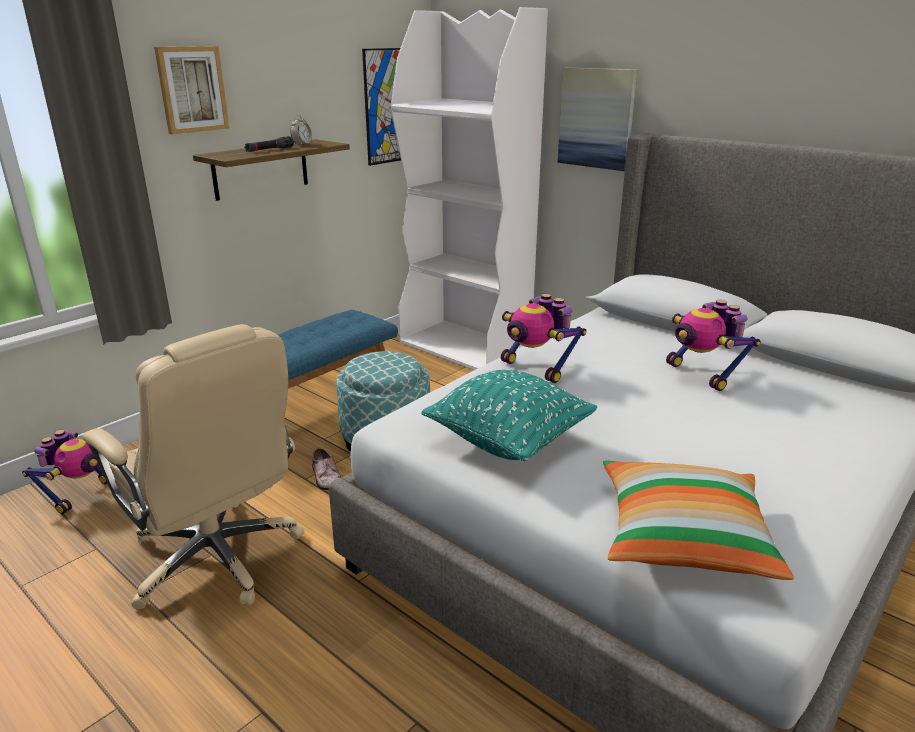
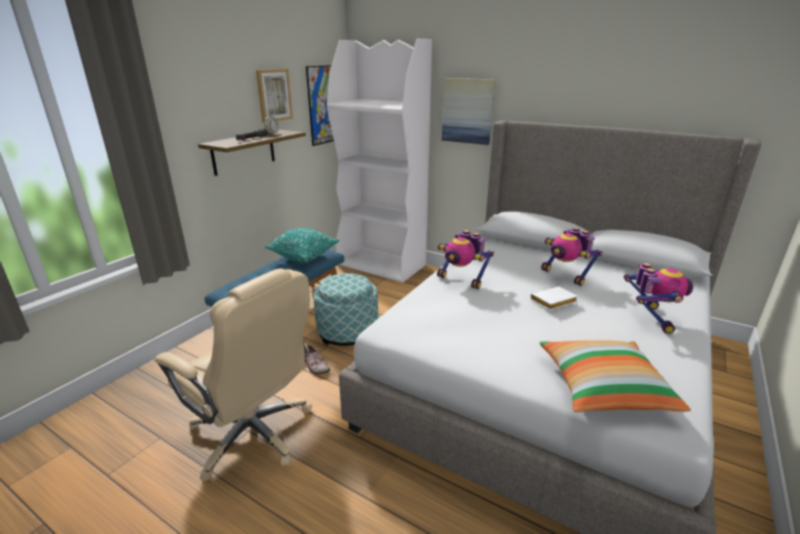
camera: 10 degrees left, 0 degrees up
toy robot [22,430,107,514] -> toy robot moved to [624,263,693,334]
picture [154,46,229,134] -> picture moved to [256,69,293,123]
turquoise pillow [421,370,597,461] -> turquoise pillow moved to [265,228,339,263]
none -> white book [531,286,578,310]

